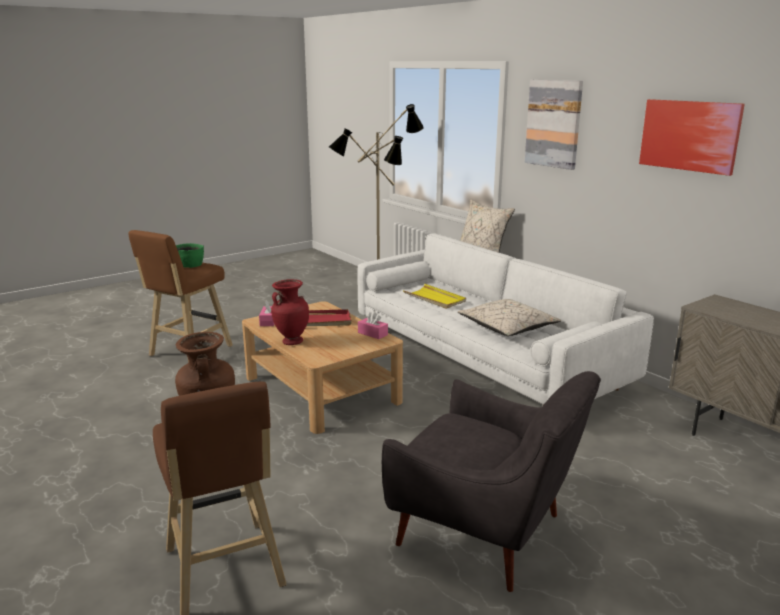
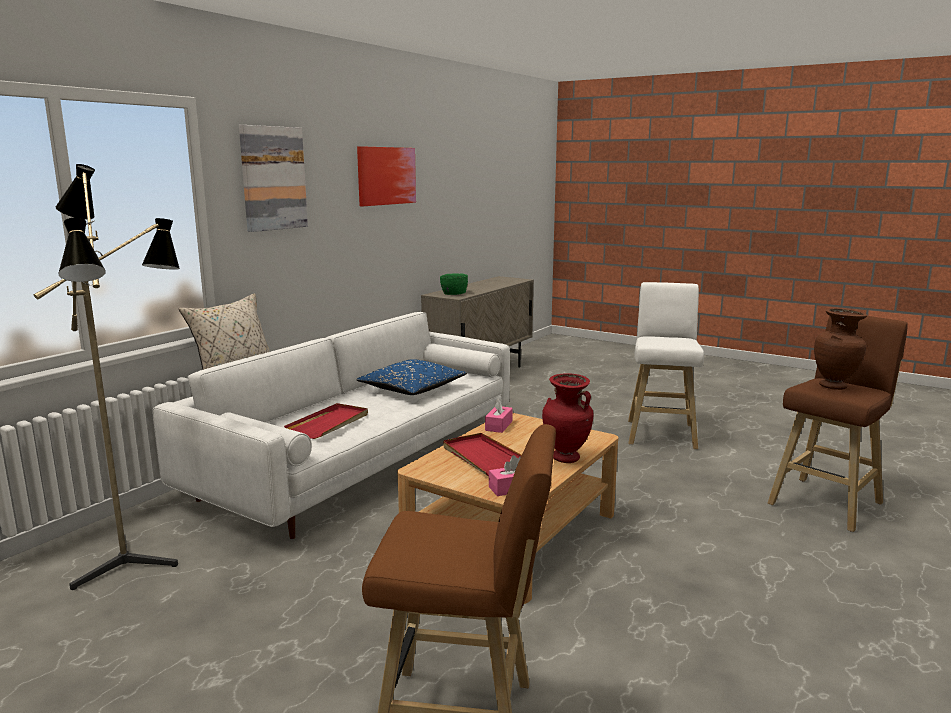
camera: 110 degrees left, 5 degrees down
green bowl [176,243,204,268] -> green bowl moved to [440,273,468,295]
grey armchair [382,371,601,592] -> white stool [628,282,704,450]
yellow tray [403,284,466,309] -> red tray [284,403,368,439]
beige pillow [458,299,561,336] -> blue pillow [356,359,467,395]

